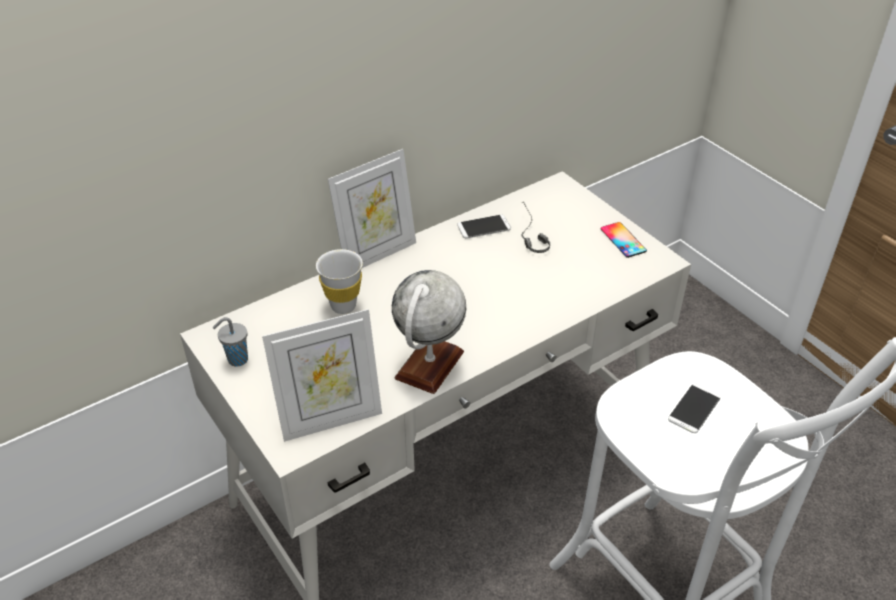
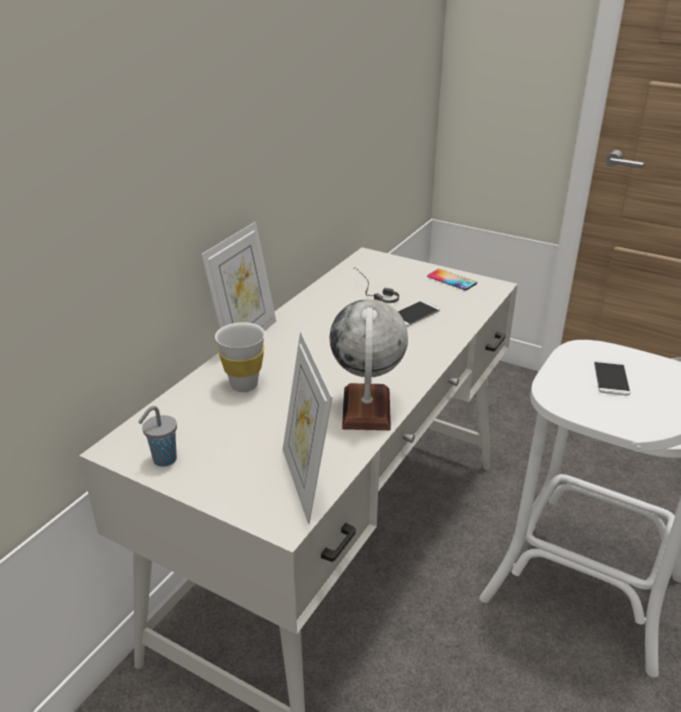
camera: 25 degrees left, 10 degrees down
picture frame [262,309,382,442] -> picture frame turned 120 degrees clockwise [283,332,333,524]
phone [457,214,511,239] -> phone moved to [398,301,440,326]

